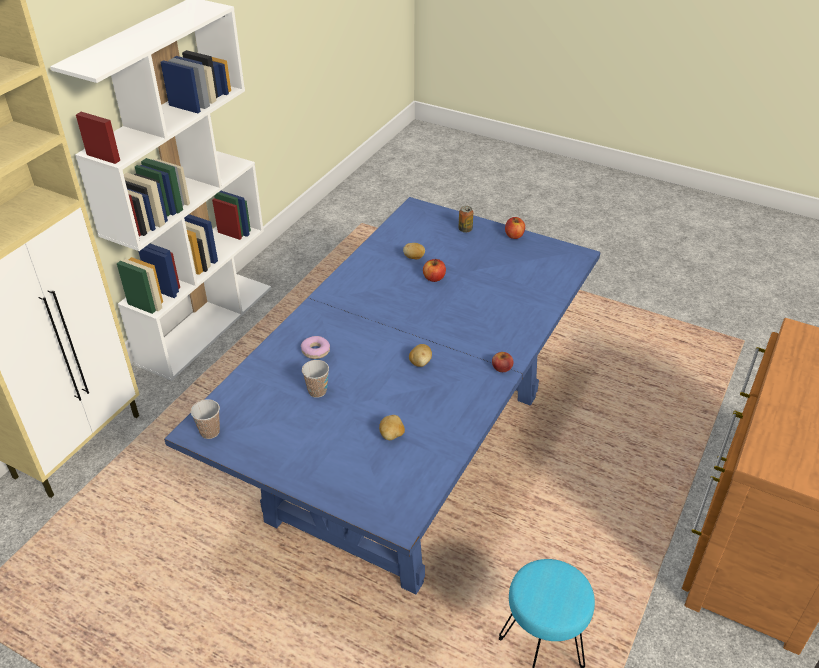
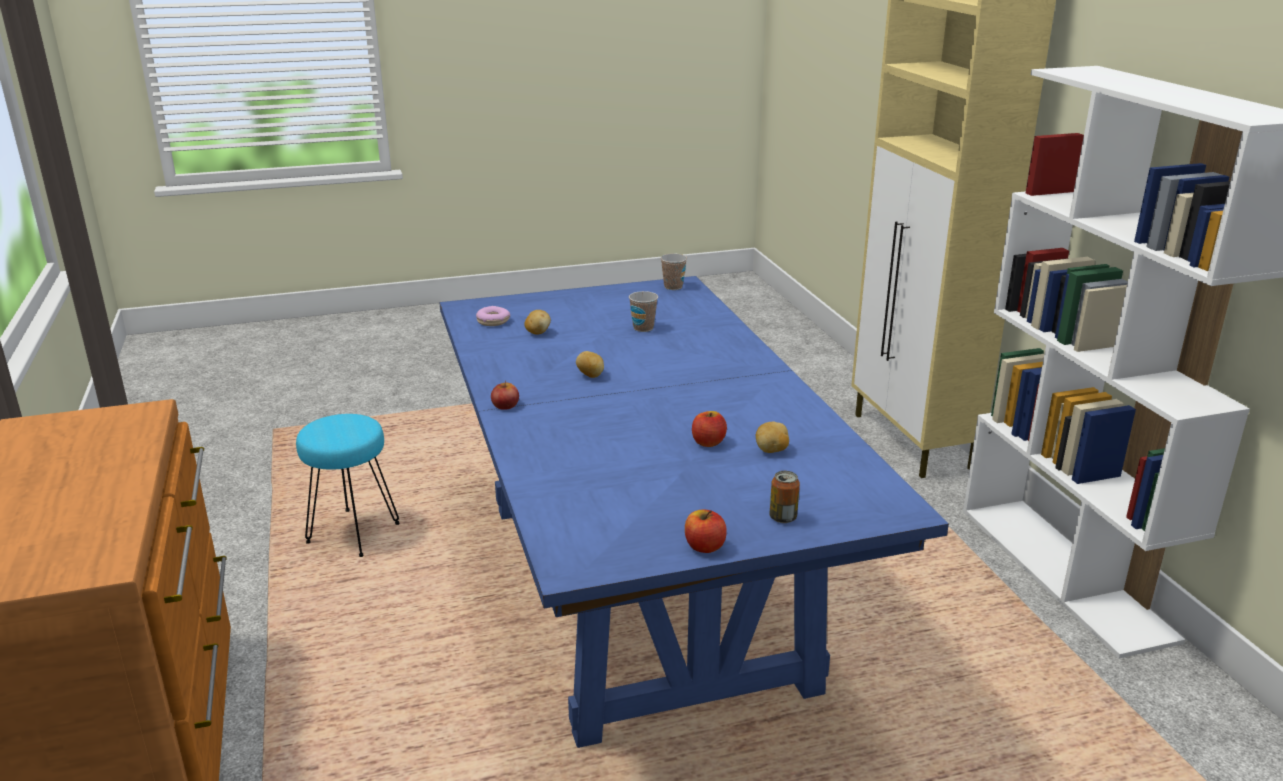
camera: 135 degrees right, 15 degrees down
donut [301,336,330,359] -> donut moved to [476,306,510,326]

